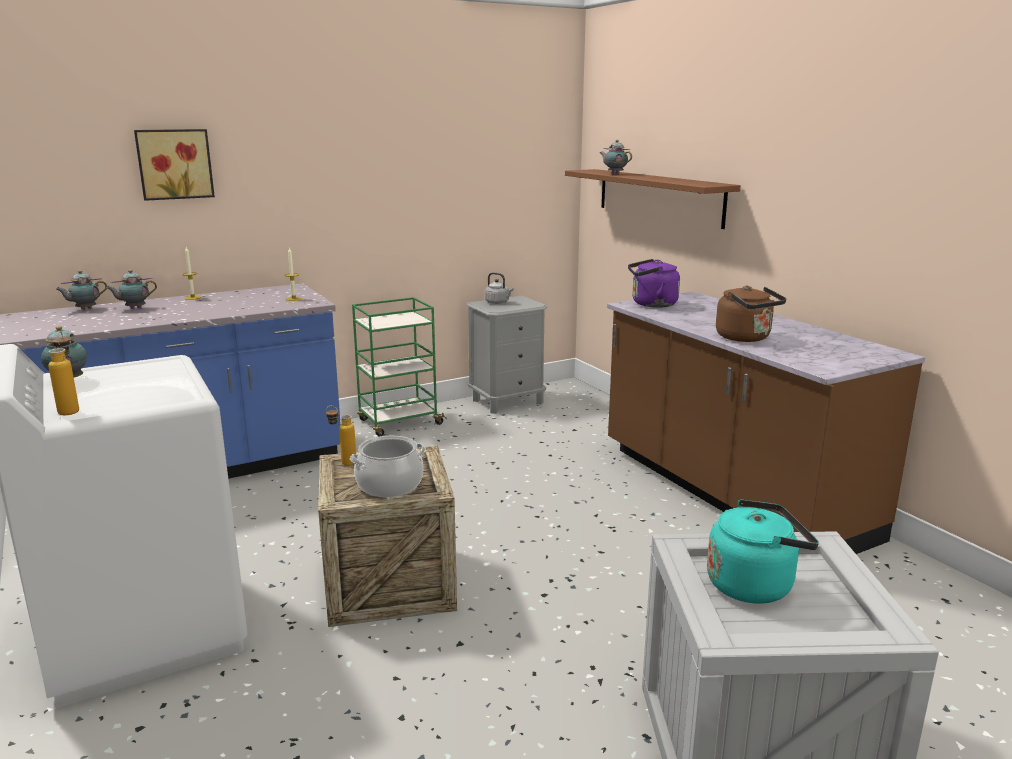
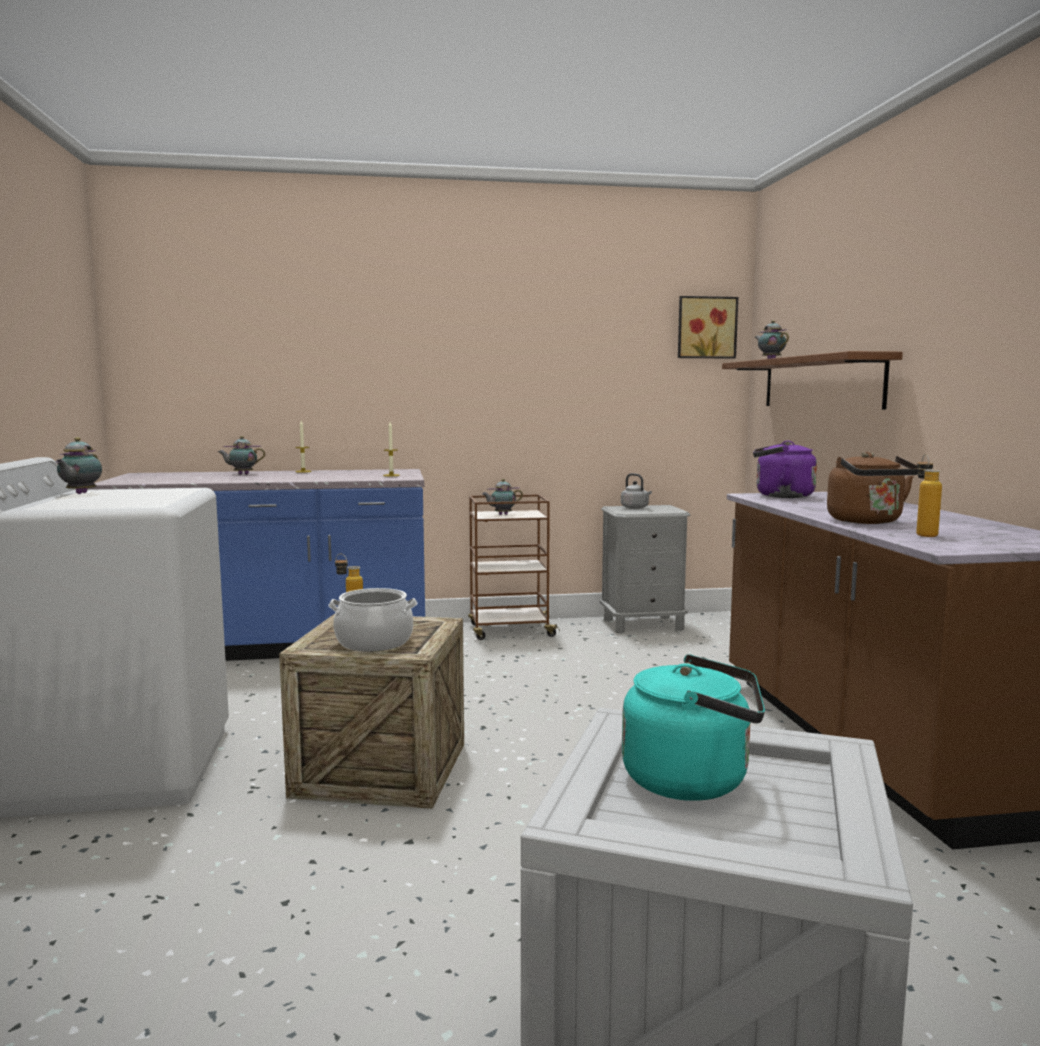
camera: 20 degrees right, 10 degrees down
bottle [48,331,79,415] -> bottle moved to [916,454,942,537]
teapot [55,270,107,310] -> teapot moved to [482,479,523,515]
picture [134,129,215,201] -> picture moved to [678,296,738,359]
green cart [352,297,447,437] -> brown cart [468,494,560,640]

